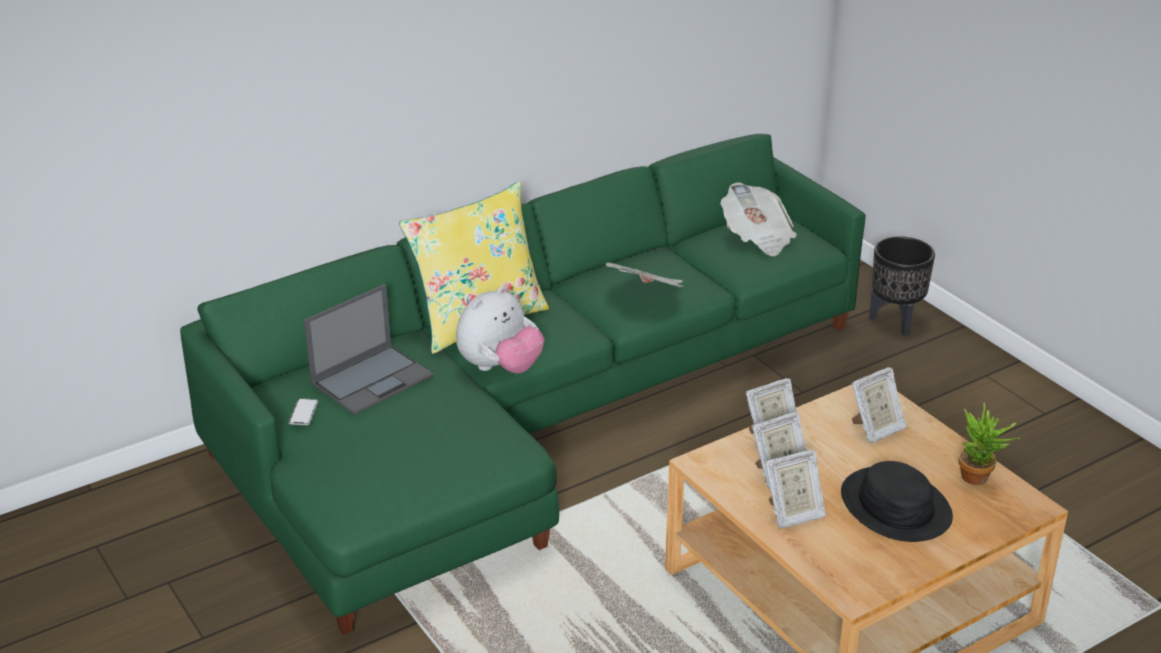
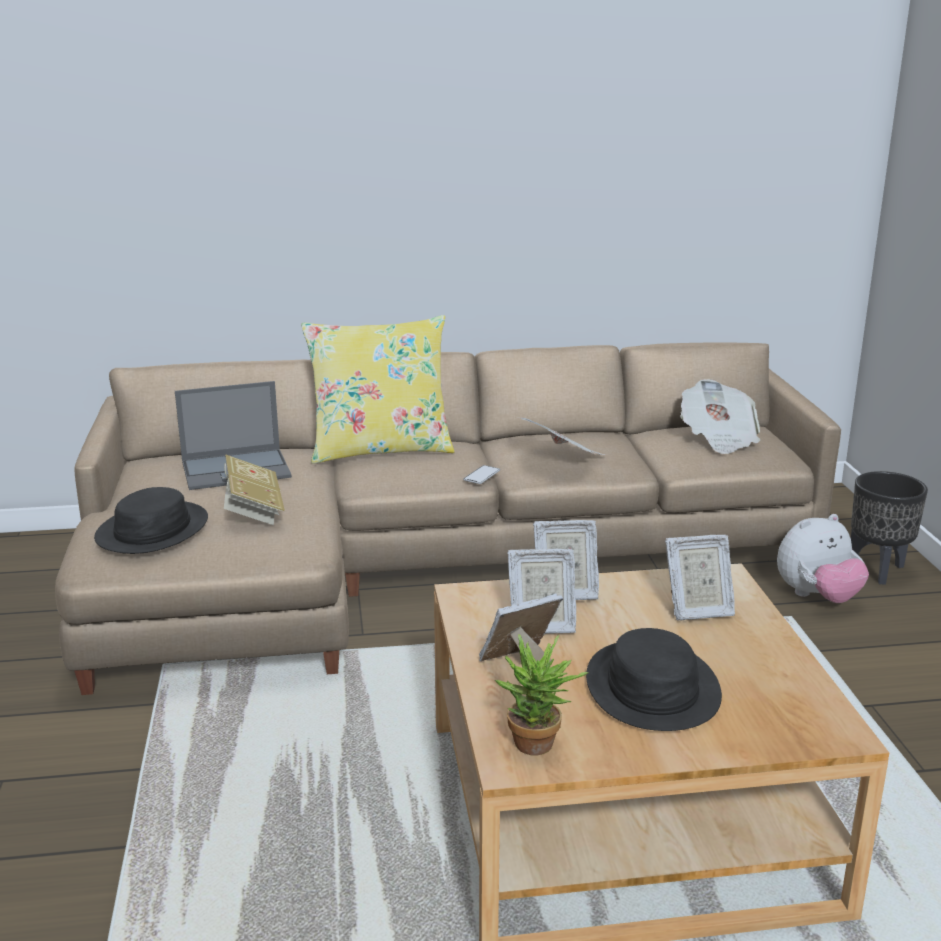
camera: 25 degrees right, 10 degrees down
green sofa [180,134,866,635] -> beige sofa [55,342,841,695]
phone [289,398,318,425] -> phone moved to [463,465,500,484]
plush toy [456,286,544,373] -> plush toy moved to [777,514,869,603]
picture frame [765,449,826,528] -> picture frame turned 150 degrees clockwise [479,593,563,662]
potted plant [958,403,1020,485] -> potted plant moved to [495,634,589,756]
none -> black hat [94,487,208,554]
none -> book [222,455,285,525]

